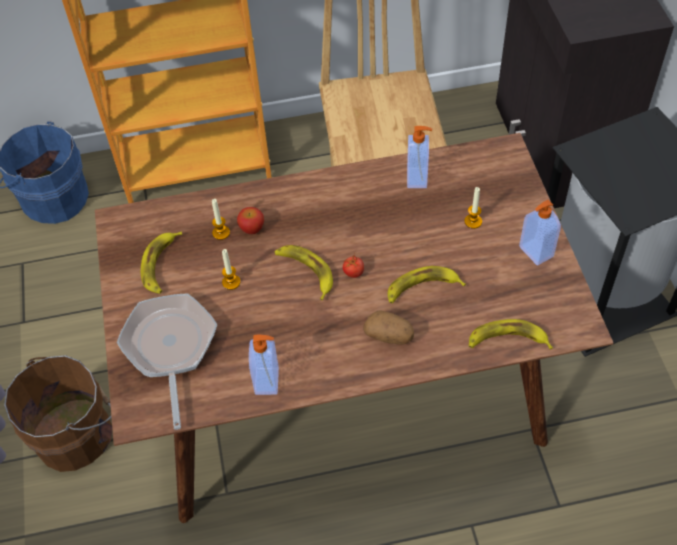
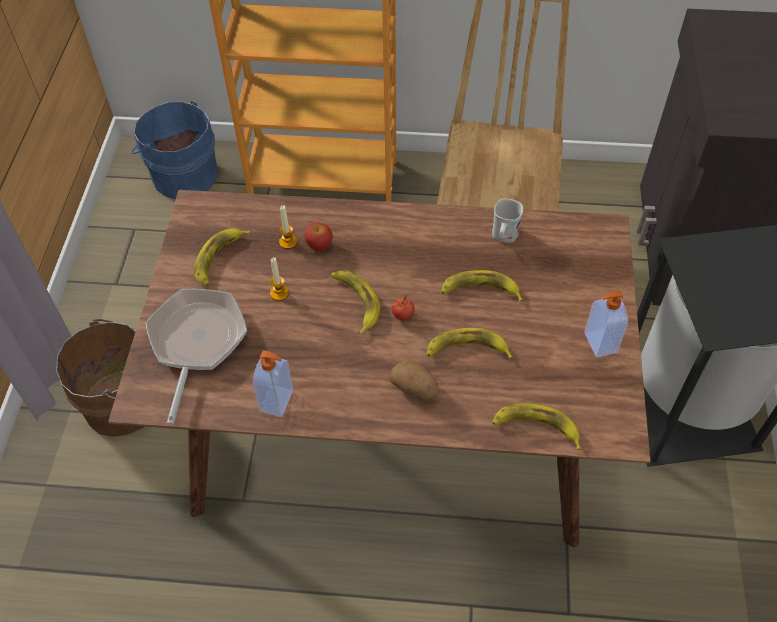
camera: 15 degrees right, 0 degrees up
soap dispenser [407,126,432,188] -> white mug [492,199,523,242]
candle [464,187,482,229] -> none
none -> banana [441,270,523,301]

